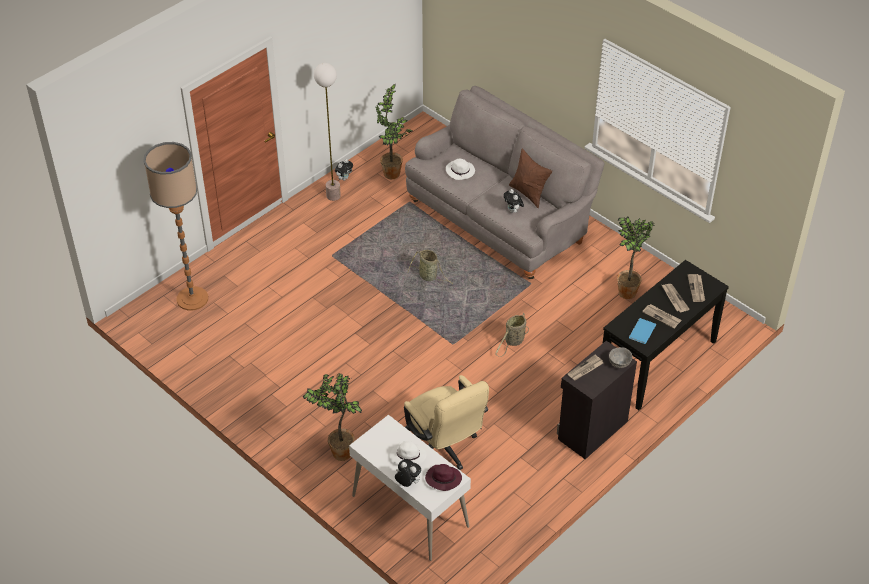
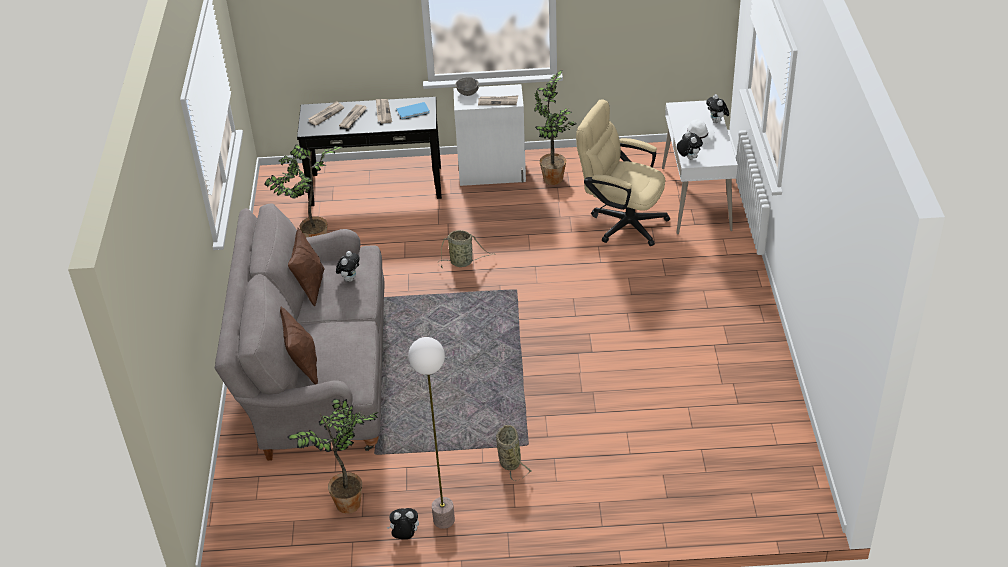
camera: 135 degrees left, 5 degrees down
floor lamp [143,142,208,311] -> none
potted plant [302,374,362,461] -> potted plant moved to [534,70,577,185]
beige office chair [404,375,489,470] -> beige office chair turned 75 degrees counterclockwise [576,99,670,246]
basket [407,250,453,284] -> basket moved to [496,425,532,481]
purple hat [425,464,462,491] -> none
white hat [446,158,475,180] -> none
black cabinet [557,341,637,459] -> white cabinet [454,84,526,186]
none -> brown pillow [280,307,318,384]
none -> plush toy [677,131,703,160]

